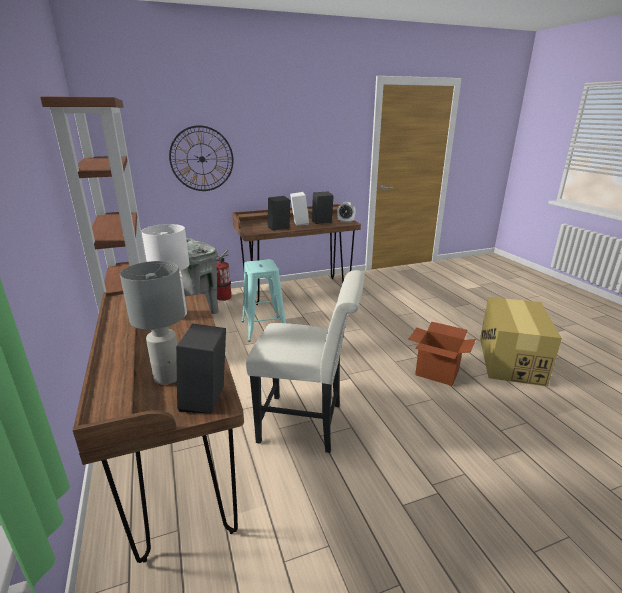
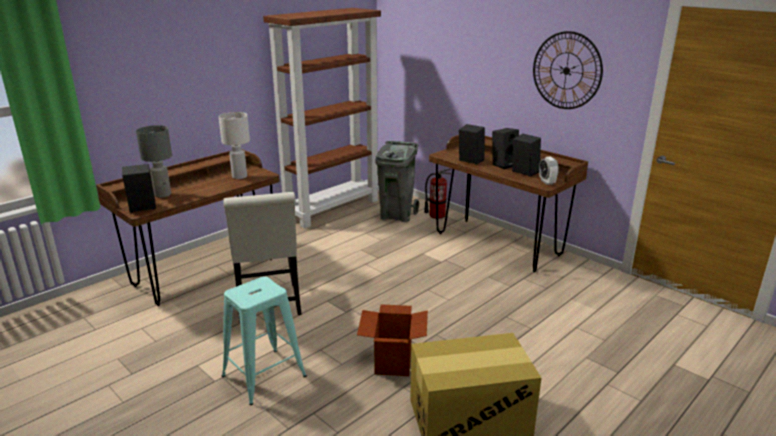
camera: 65 degrees right, 0 degrees up
wall clock [169,125,233,191] -> wall clock moved to [533,31,603,109]
turquoise stool [242,259,286,342] -> turquoise stool moved to [222,277,307,405]
white speaker [290,192,309,225] -> black speaker [492,128,519,169]

